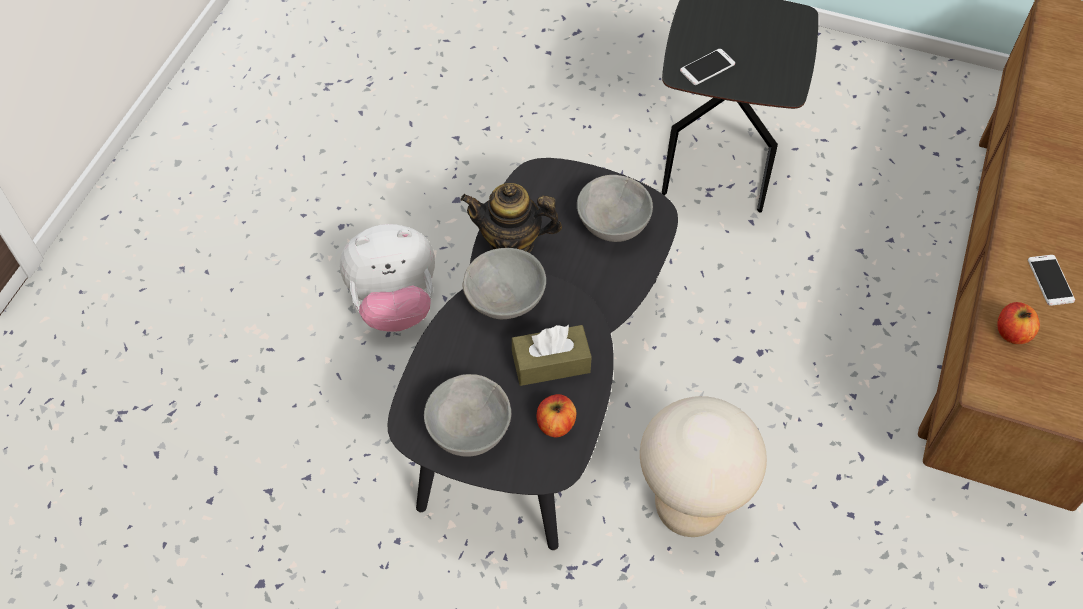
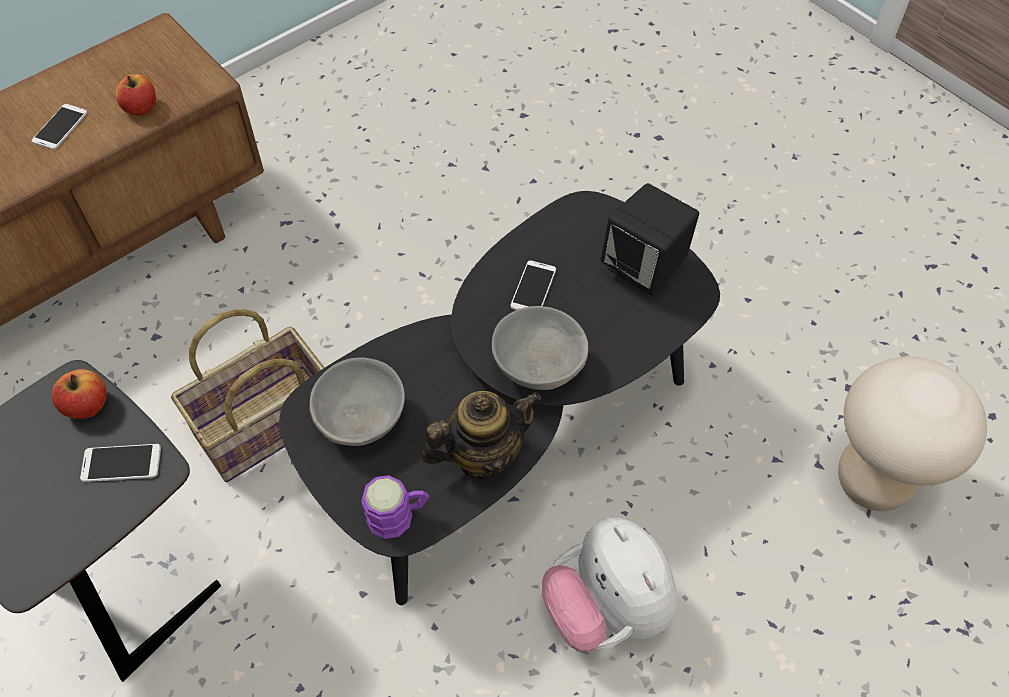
camera: 150 degrees left, 0 degrees up
plush toy [340,224,435,332] -> plush toy turned 135 degrees counterclockwise [542,517,678,652]
grey bowl [424,374,511,457] -> black speaker [601,183,699,296]
teapot [461,183,562,253] -> teapot turned 60 degrees counterclockwise [421,391,541,480]
brown tissue box [512,325,592,386] -> phone [510,260,556,310]
apple [537,394,577,437] -> apple moved to [52,369,107,419]
beige stool [640,396,767,537] -> beige stool moved to [838,357,987,511]
none -> basket [171,309,325,482]
none -> purple mug [361,475,429,539]

